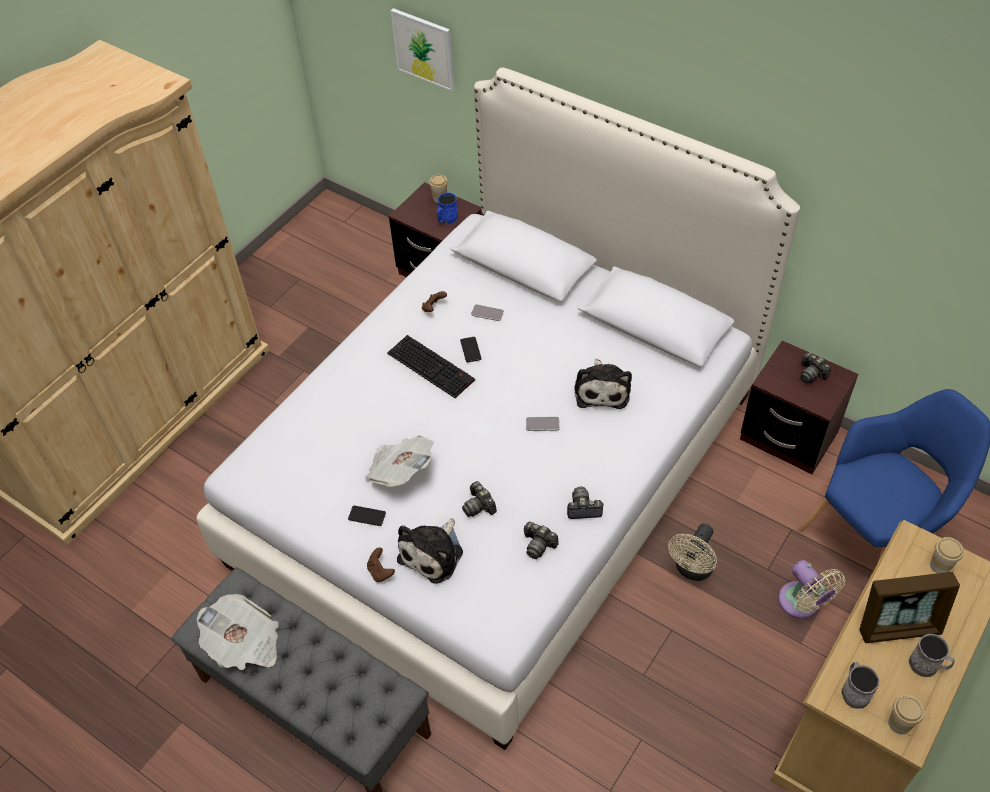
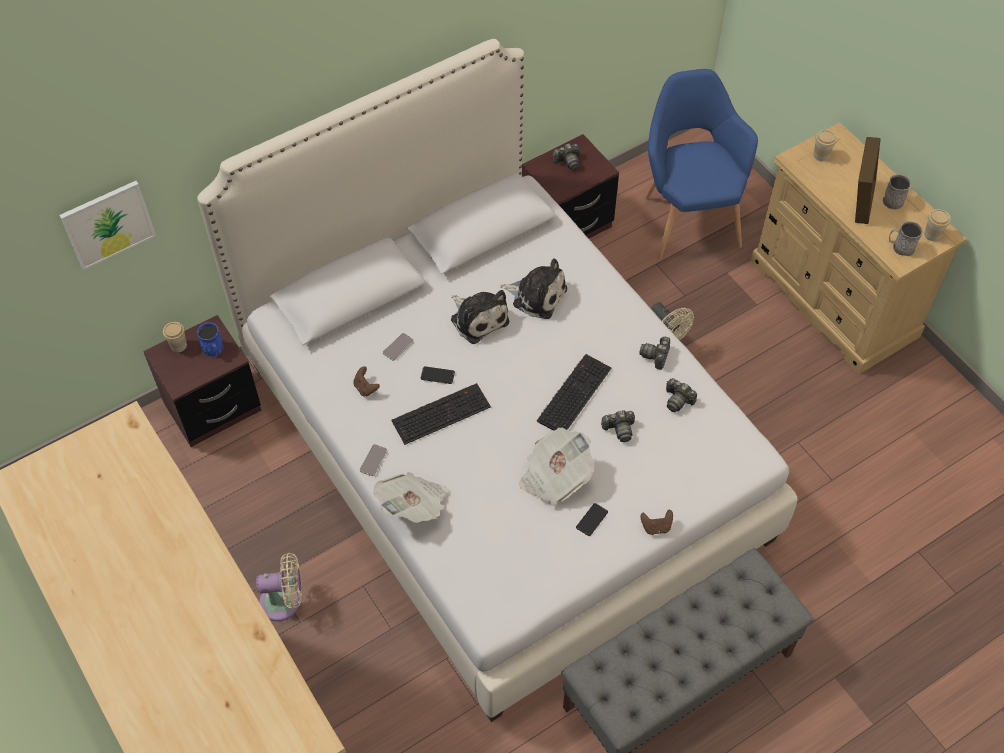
camera: 70 degrees left, 5 degrees up
newspaper [197,594,279,670] -> newspaper moved to [373,472,448,523]
plush toy [397,518,463,584] -> plush toy moved to [451,290,509,344]
camera [524,522,559,559] -> camera turned 75 degrees clockwise [666,378,697,412]
phone [526,417,560,431] -> phone moved to [360,444,387,476]
beige fan [778,560,845,619] -> beige fan moved to [256,553,302,621]
none -> keyboard [537,354,611,431]

